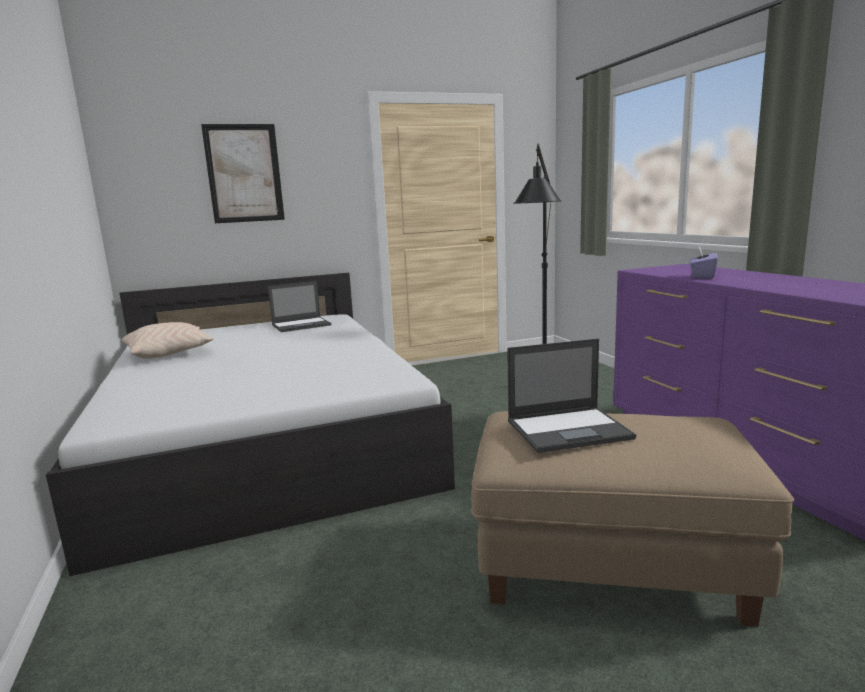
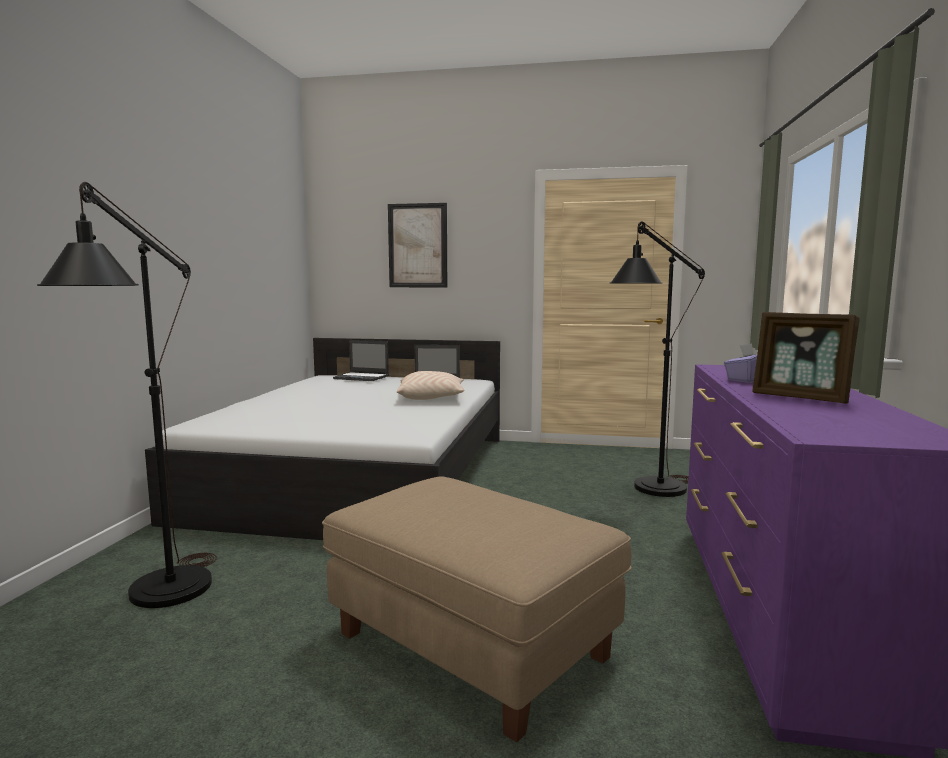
camera: 30 degrees right, 5 degrees down
beige pillow [122,322,214,359] -> beige pillow moved to [397,371,465,400]
laptop [507,338,636,453] -> laptop moved to [333,340,389,381]
none -> black floor lamp [37,182,217,608]
none -> picture frame [752,312,860,404]

